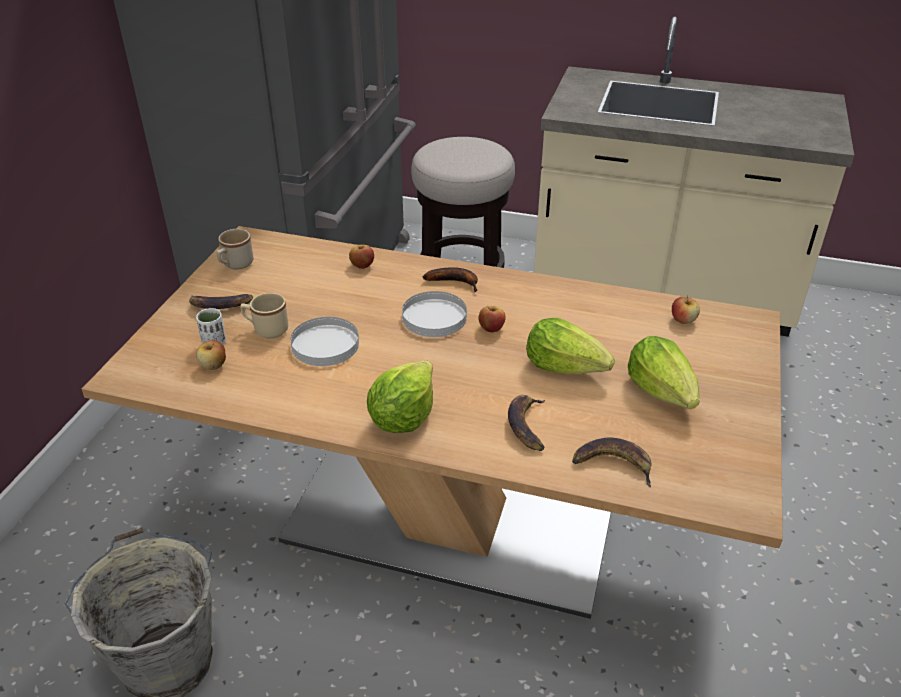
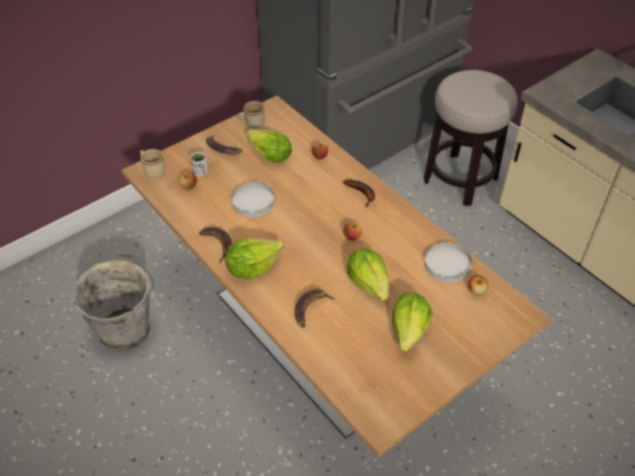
camera: 35 degrees right, 10 degrees up
beige mug [240,293,288,338] -> beige mug moved to [140,149,165,178]
white plate [402,291,467,337] -> white plate moved to [424,242,472,283]
banana [572,438,651,487] -> banana moved to [199,227,232,263]
none -> lettuce [246,129,292,163]

